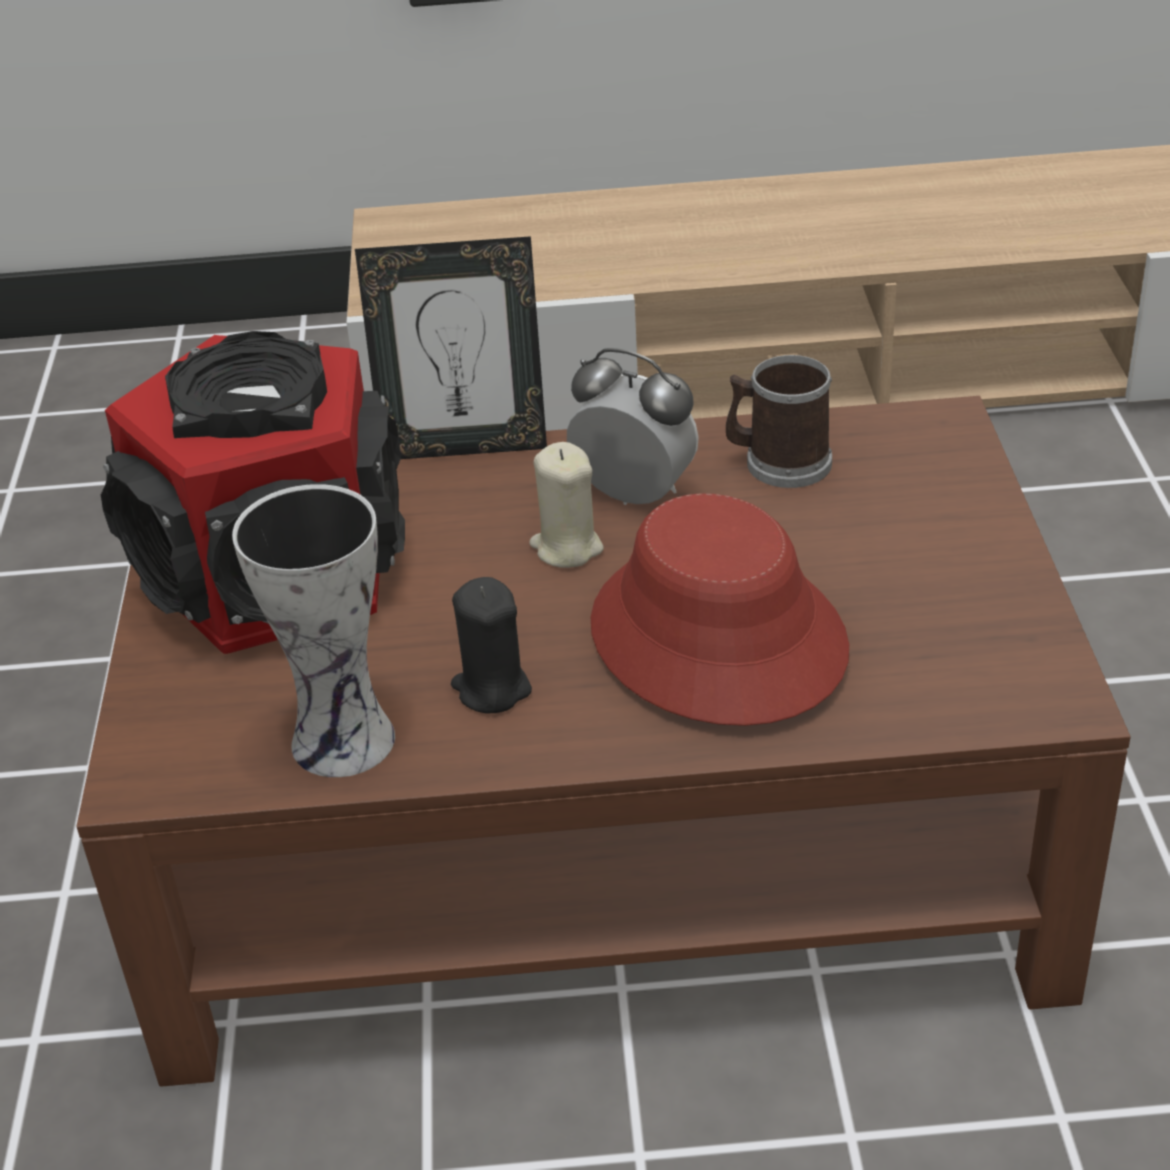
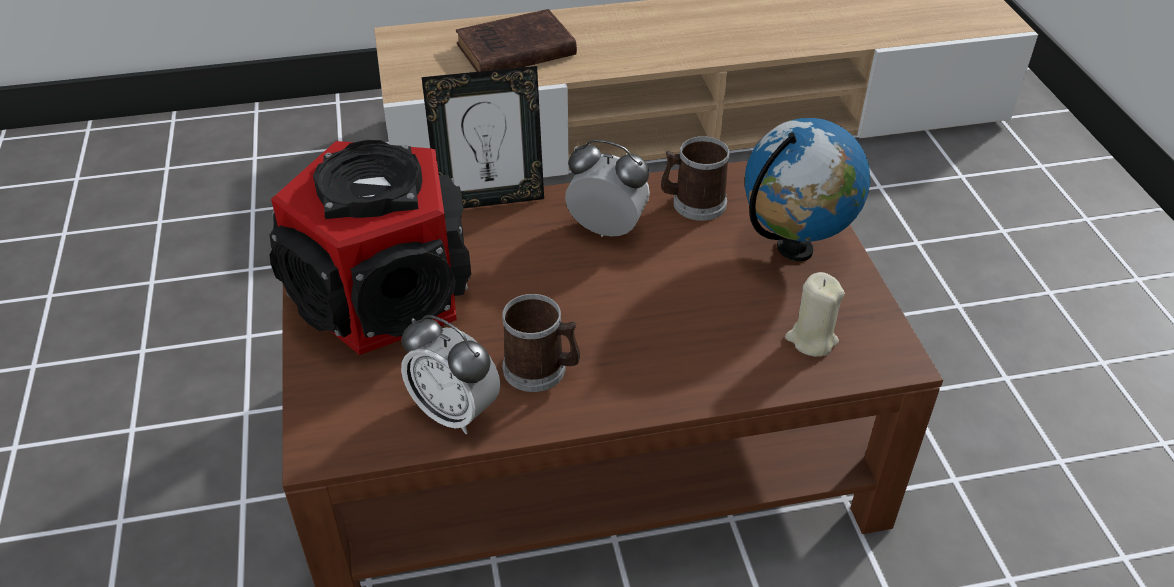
camera: 10 degrees left, 5 degrees up
vase [232,484,395,777] -> alarm clock [401,315,500,434]
black candle [451,577,532,713] -> mug [502,294,580,392]
beige candle [529,442,604,568] -> beige candle moved to [785,272,845,357]
red hat [590,493,849,726] -> none
none -> brown book [456,9,577,72]
none -> globe [745,118,870,261]

